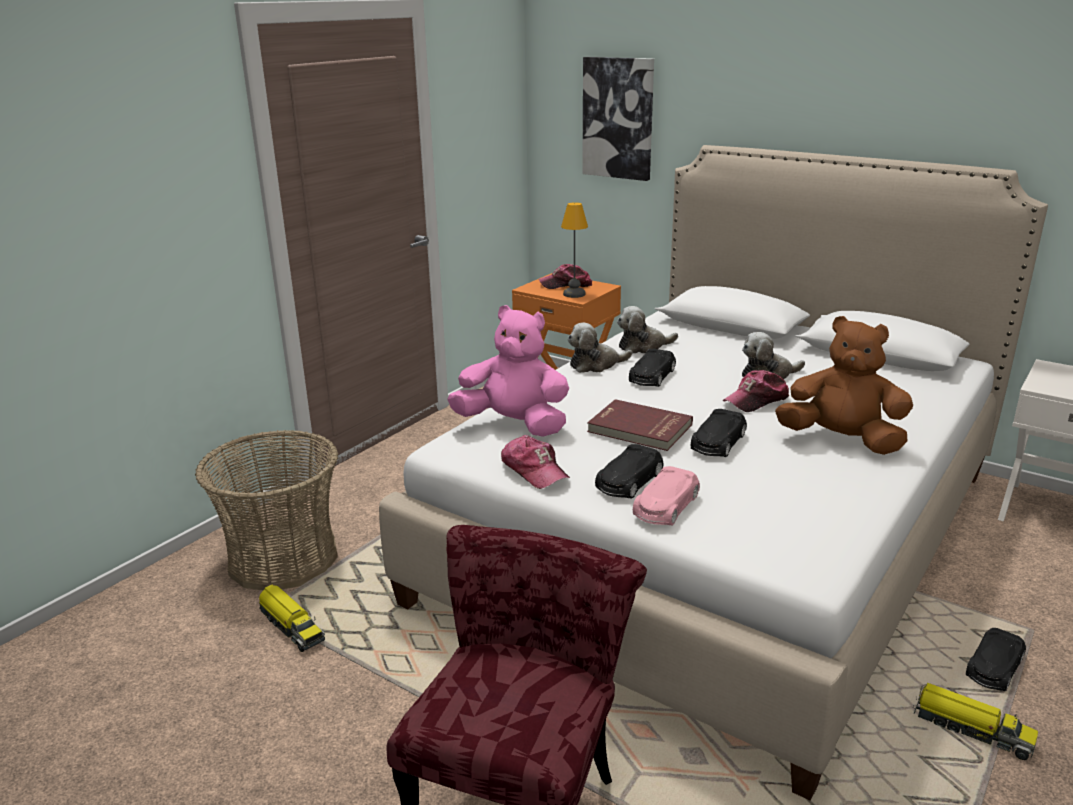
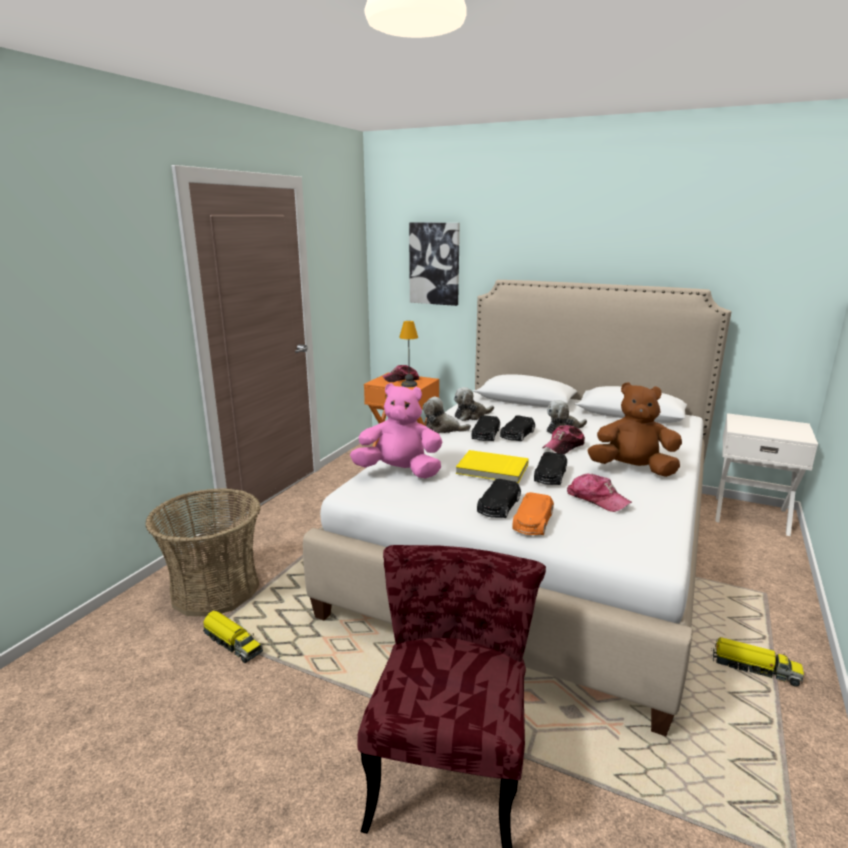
camera: 10 degrees left, 5 degrees down
cap [501,435,570,489] -> cap moved to [567,474,632,512]
plush toy [567,323,632,373] -> plush toy turned 45 degrees clockwise [423,397,471,433]
red book [587,399,693,451] -> yellow book [456,450,529,483]
pink toy car [633,466,700,525] -> orange toy car [512,492,554,535]
black toy car [966,628,1026,691] -> black toy car moved to [500,416,535,441]

